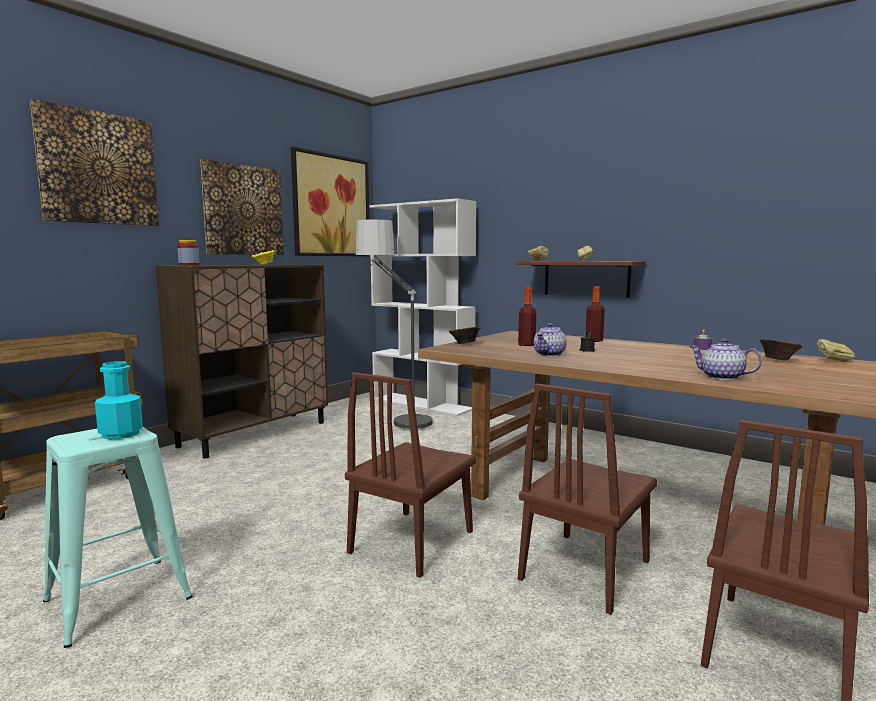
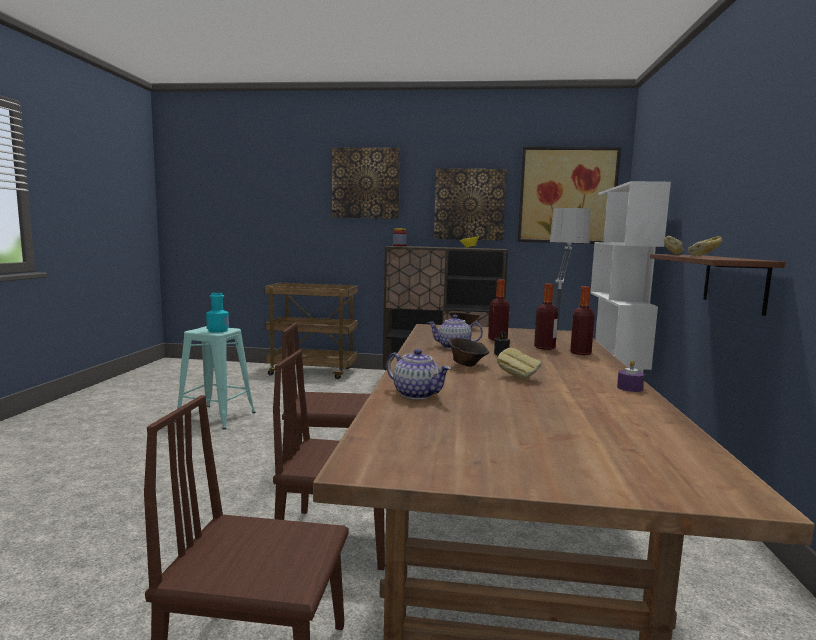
camera: 60 degrees right, 0 degrees up
teapot [689,339,762,380] -> teapot turned 120 degrees clockwise [386,349,451,399]
brown bowl [760,339,802,361] -> brown bowl moved to [449,338,489,367]
bread [817,339,855,362] -> bread moved to [497,348,542,381]
none -> bottle [534,284,558,350]

